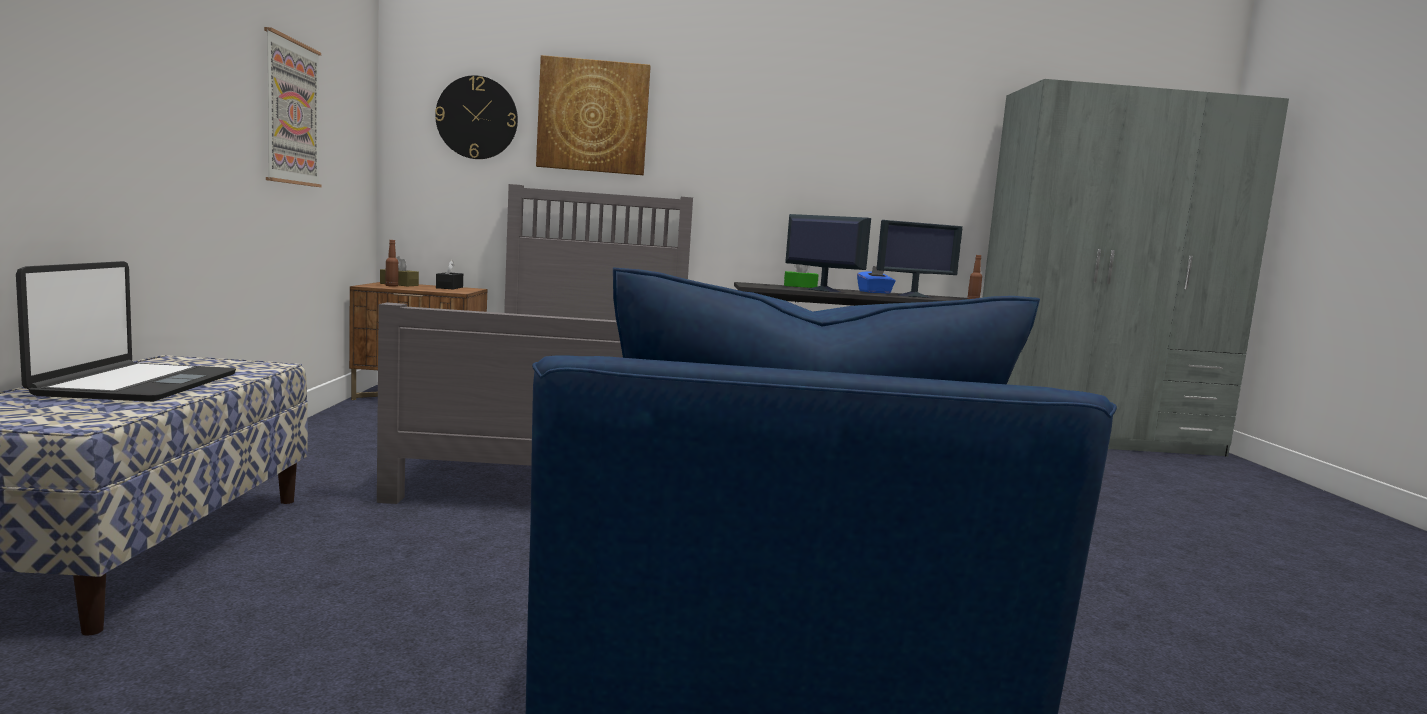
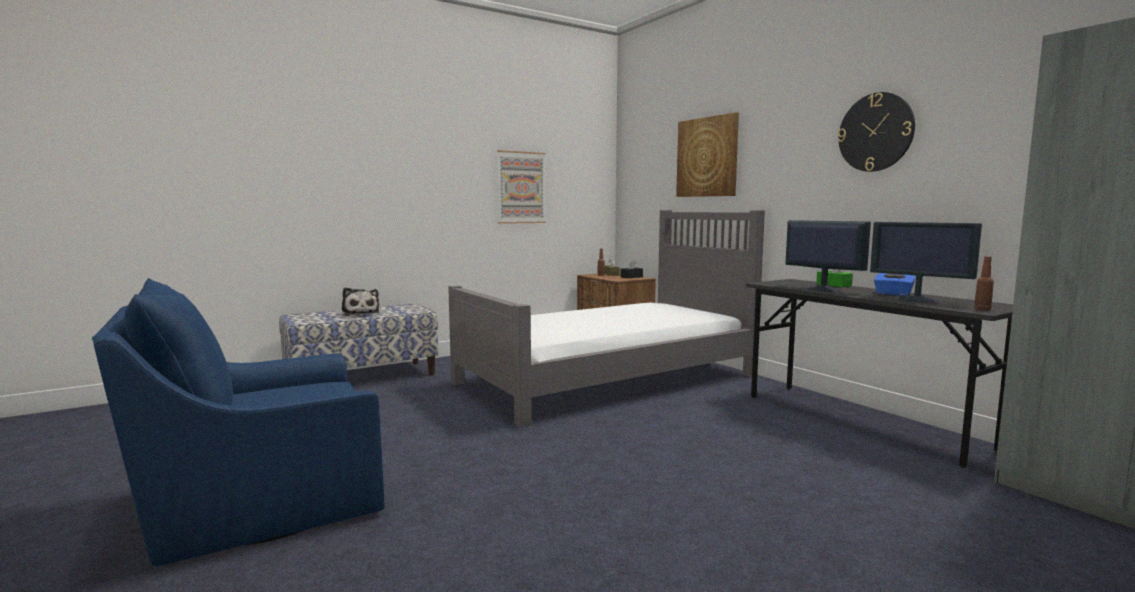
camera: 60 degrees right, 0 degrees up
laptop [16,261,236,402] -> plush toy [342,287,379,316]
wall clock [435,75,518,159] -> wall clock moved to [838,92,915,172]
monitor [785,214,871,292] -> monitor turned 45 degrees counterclockwise [785,220,871,292]

